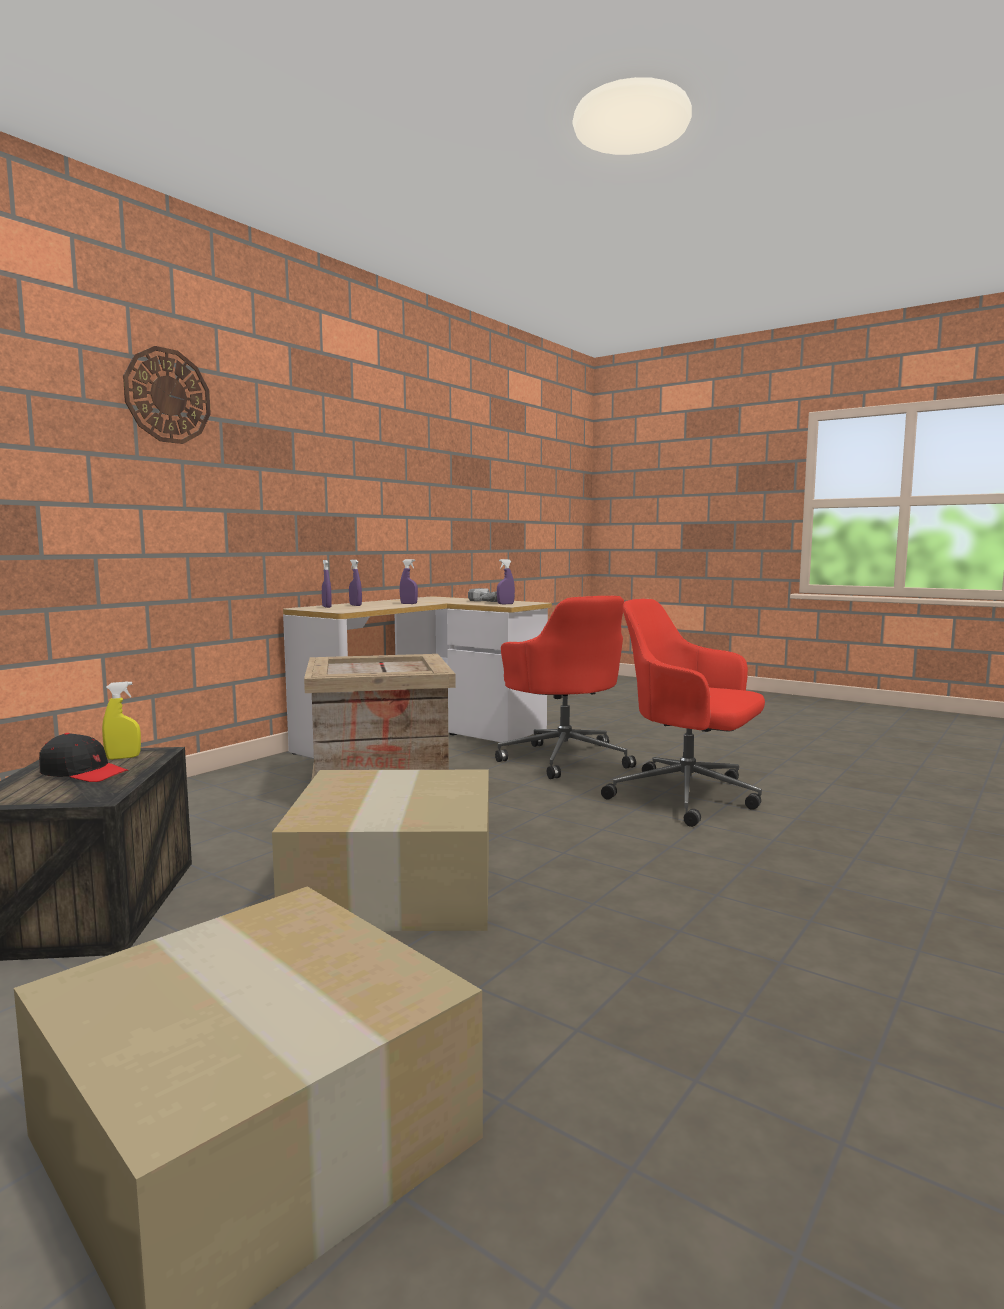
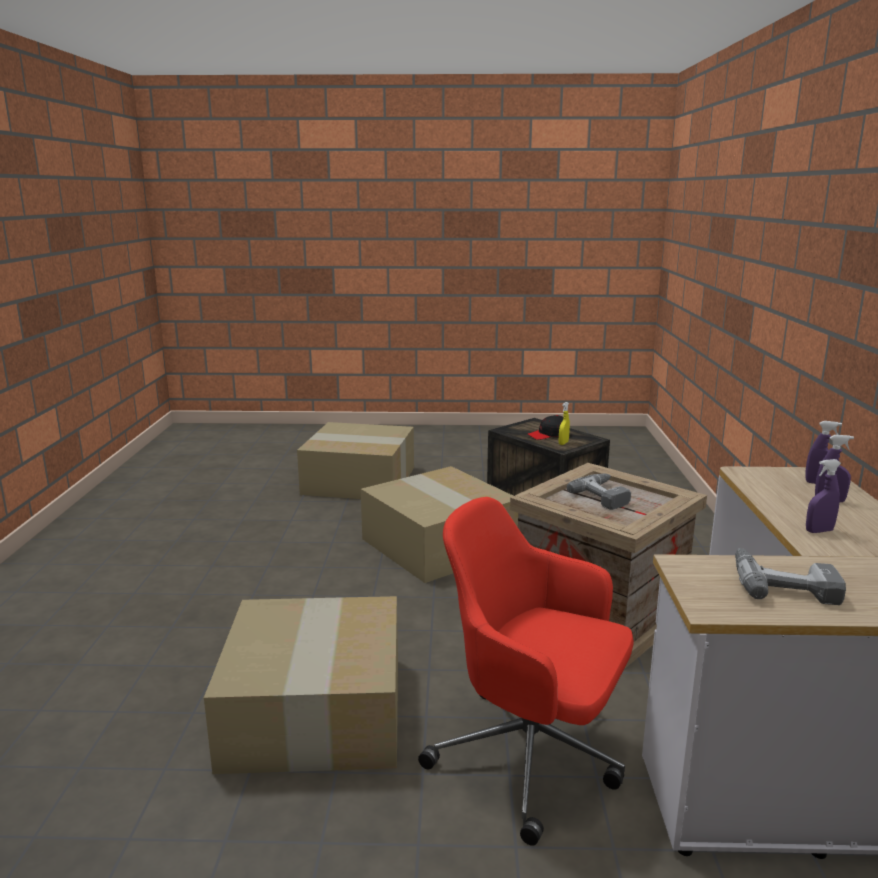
camera: 145 degrees right, 10 degrees up
wall clock [123,346,211,444] -> none
purple spray bottle [497,559,515,604] -> none
red office chair [601,599,765,827] -> cardboard box [204,596,398,774]
none -> power drill [567,474,631,510]

